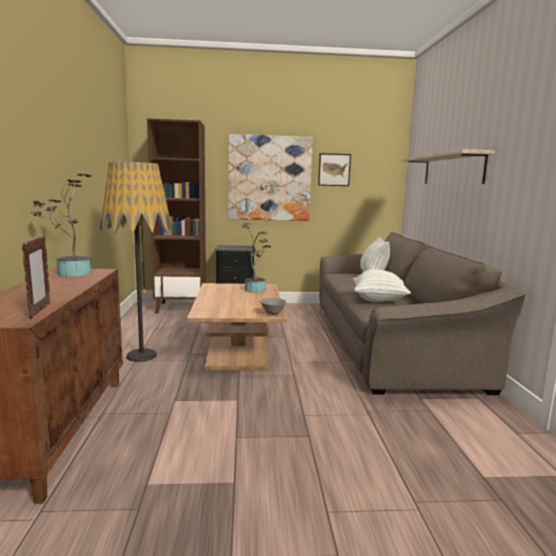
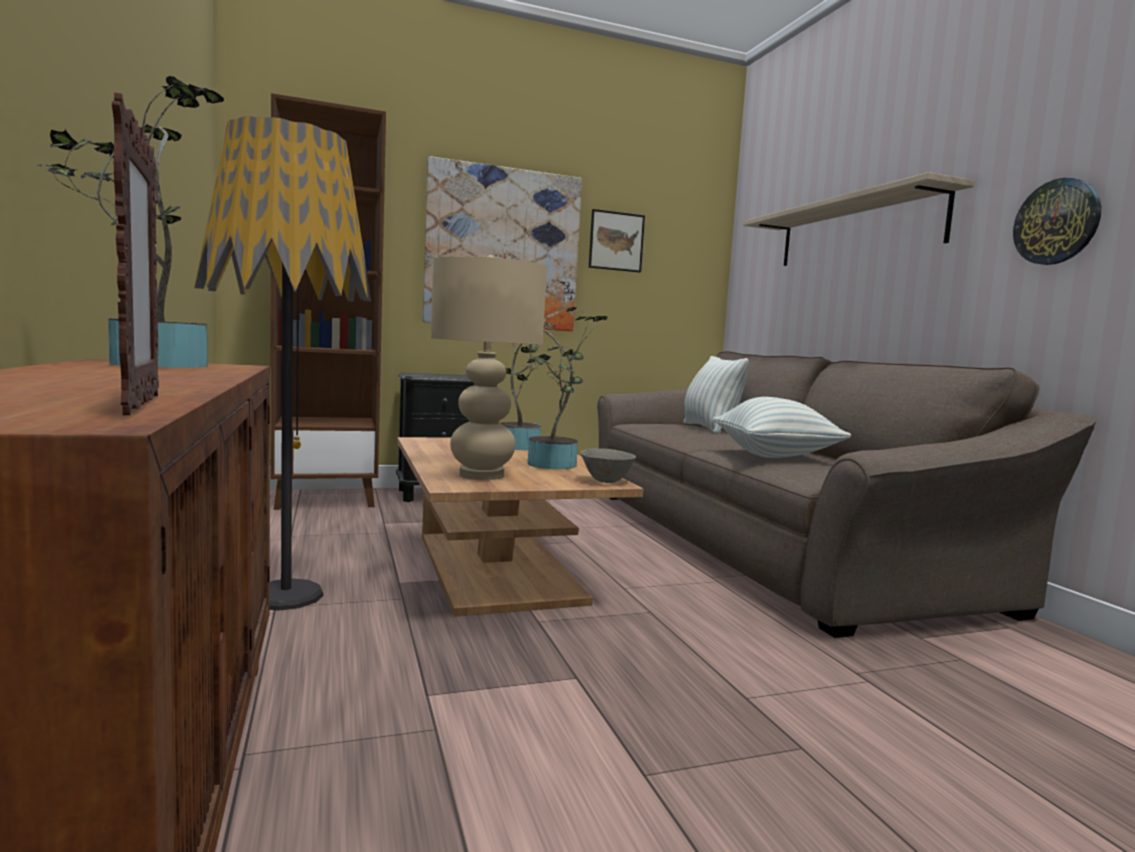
camera: 15 degrees left, 5 degrees down
none -> beige table lamp [431,255,547,480]
none -> potted plant [528,306,607,469]
none -> wall clock [1013,178,1101,265]

